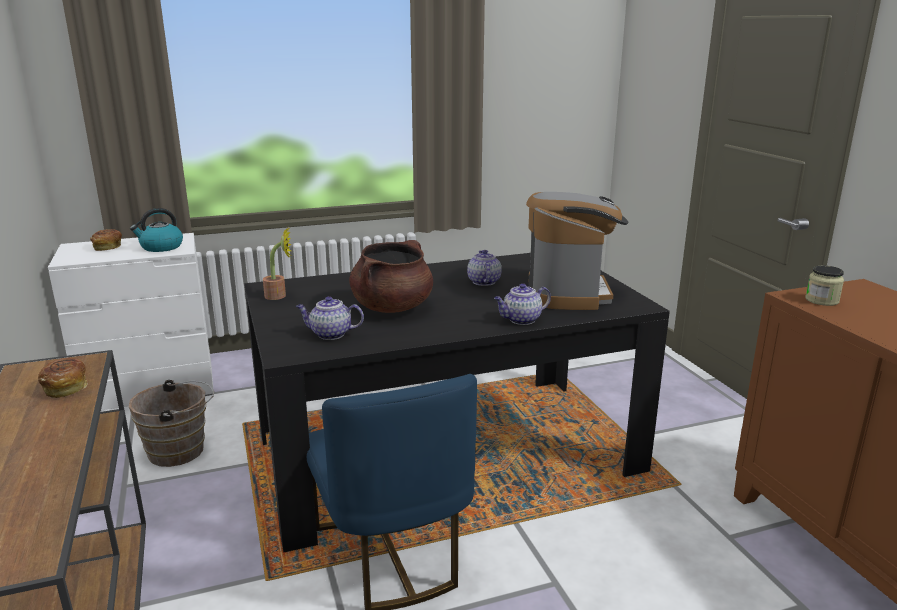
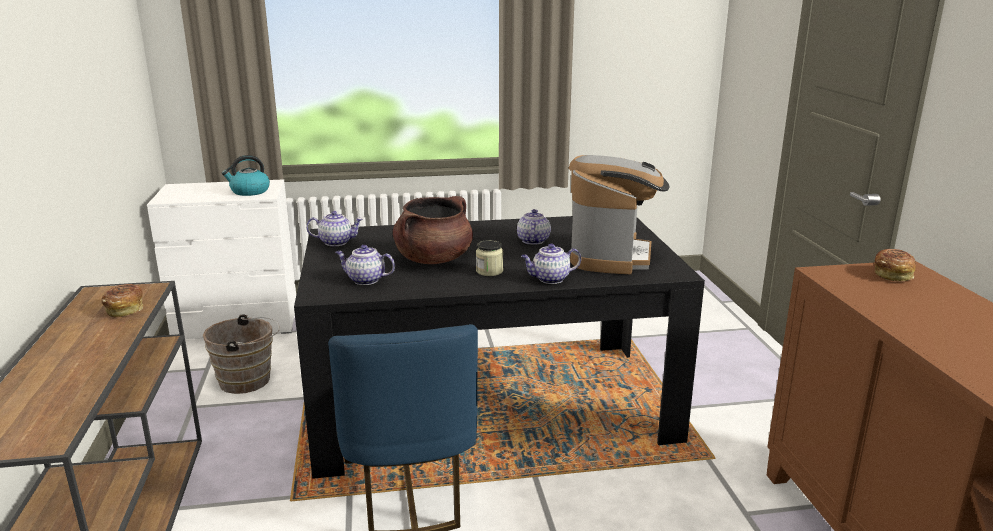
camera: 10 degrees right, 0 degrees up
bread [90,229,122,251] -> bread moved to [875,249,916,281]
potted plant [263,228,291,300] -> teapot [306,211,363,246]
jar [805,265,844,306] -> jar moved to [476,240,503,276]

